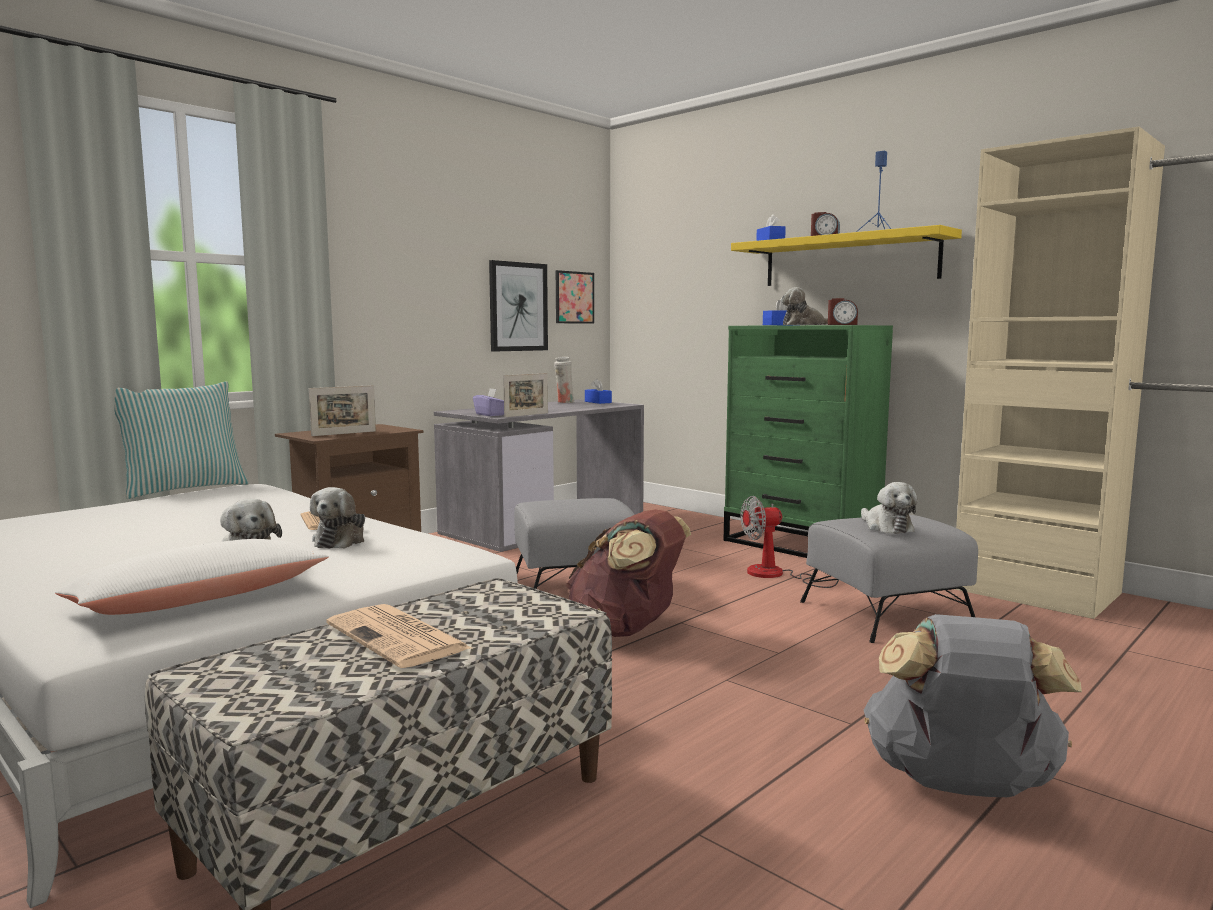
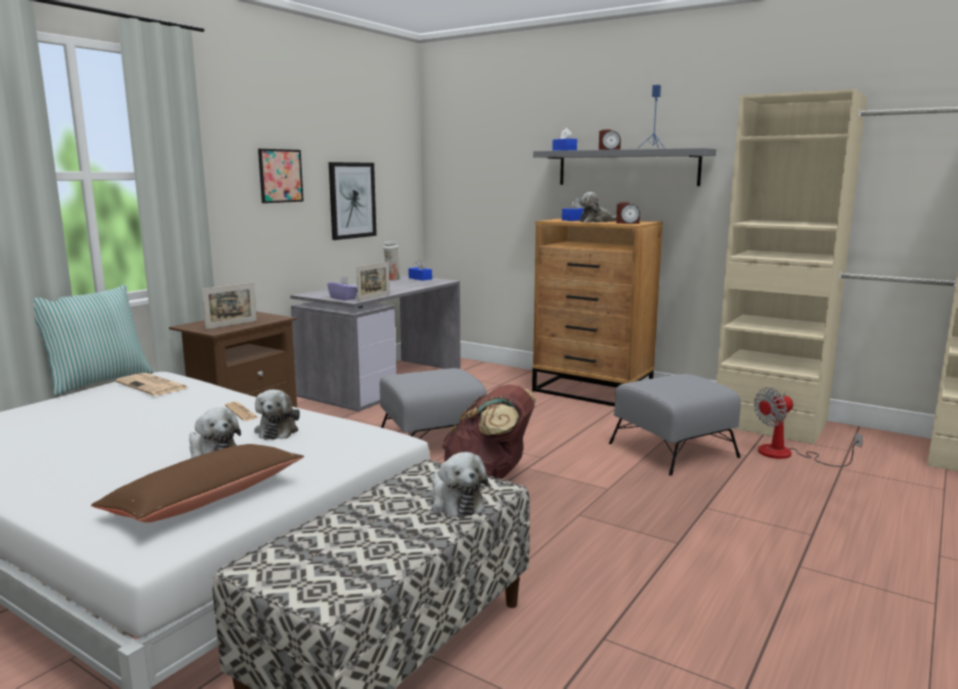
camera: 10 degrees left, 5 degrees up
white pillow [55,539,329,615] -> brown pillow [91,444,304,523]
newspaper [326,604,471,668] -> newspaper moved to [116,373,189,396]
picture [556,270,594,324] -> picture moved to [258,149,304,203]
green dresser [723,325,893,558] -> brown dresser [532,218,663,407]
yellow shelf [731,225,962,286] -> grey shelf [533,148,716,186]
fan [740,496,839,588] -> fan moved to [754,387,863,467]
plush toy [861,482,918,534] -> plush toy moved to [432,452,488,518]
grey backpack [864,614,1082,797] -> none

